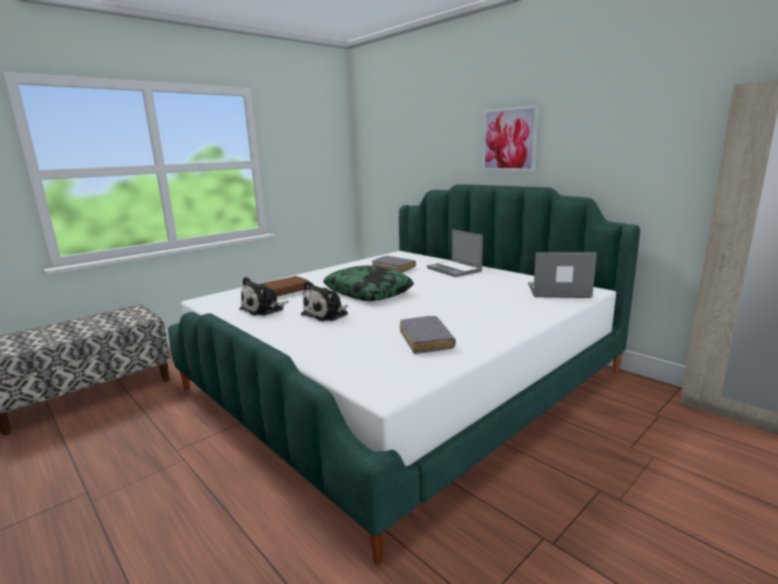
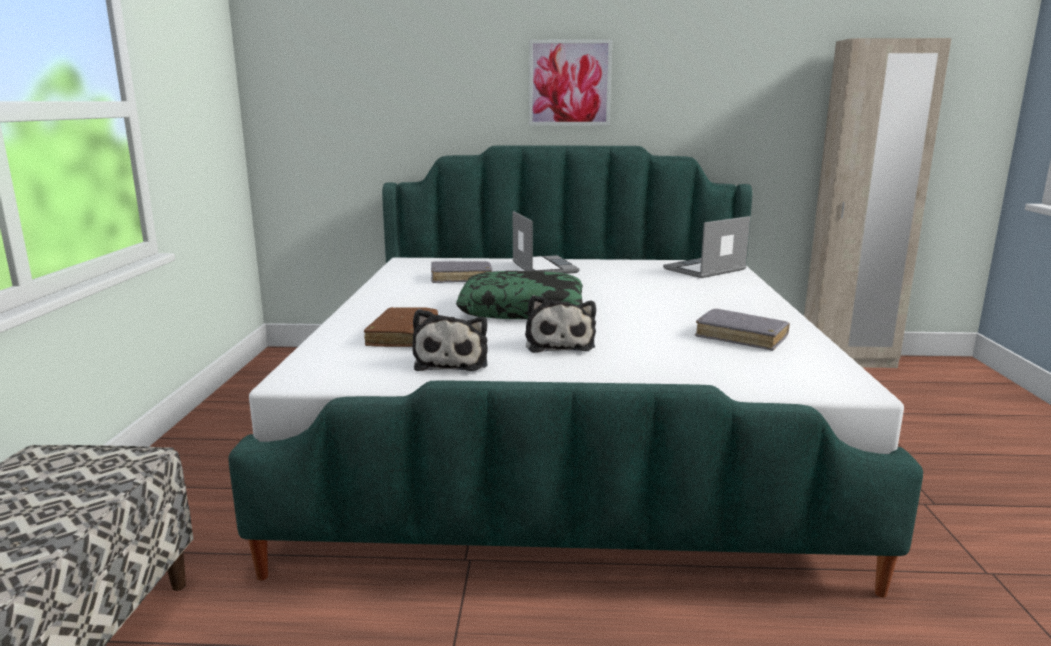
camera: 45 degrees left, 0 degrees up
laptop [427,229,483,277] -> laptop turned 120 degrees counterclockwise [512,211,580,274]

